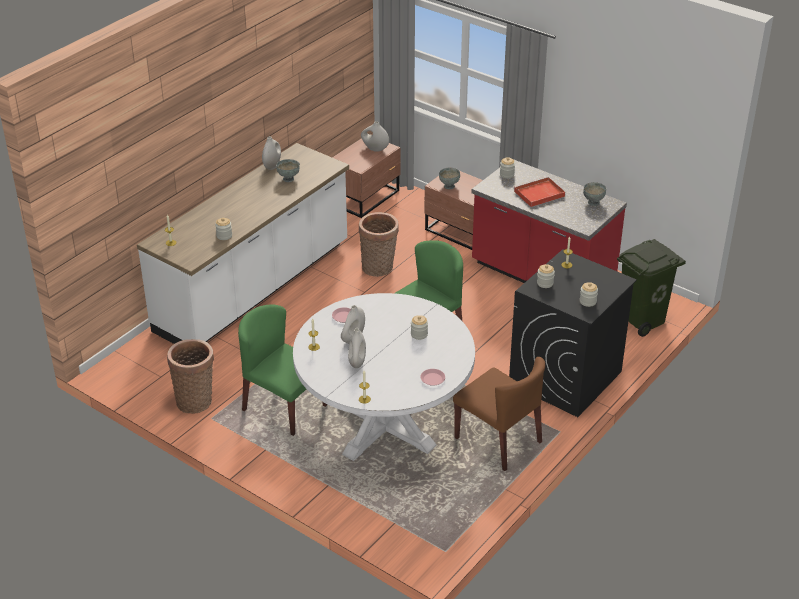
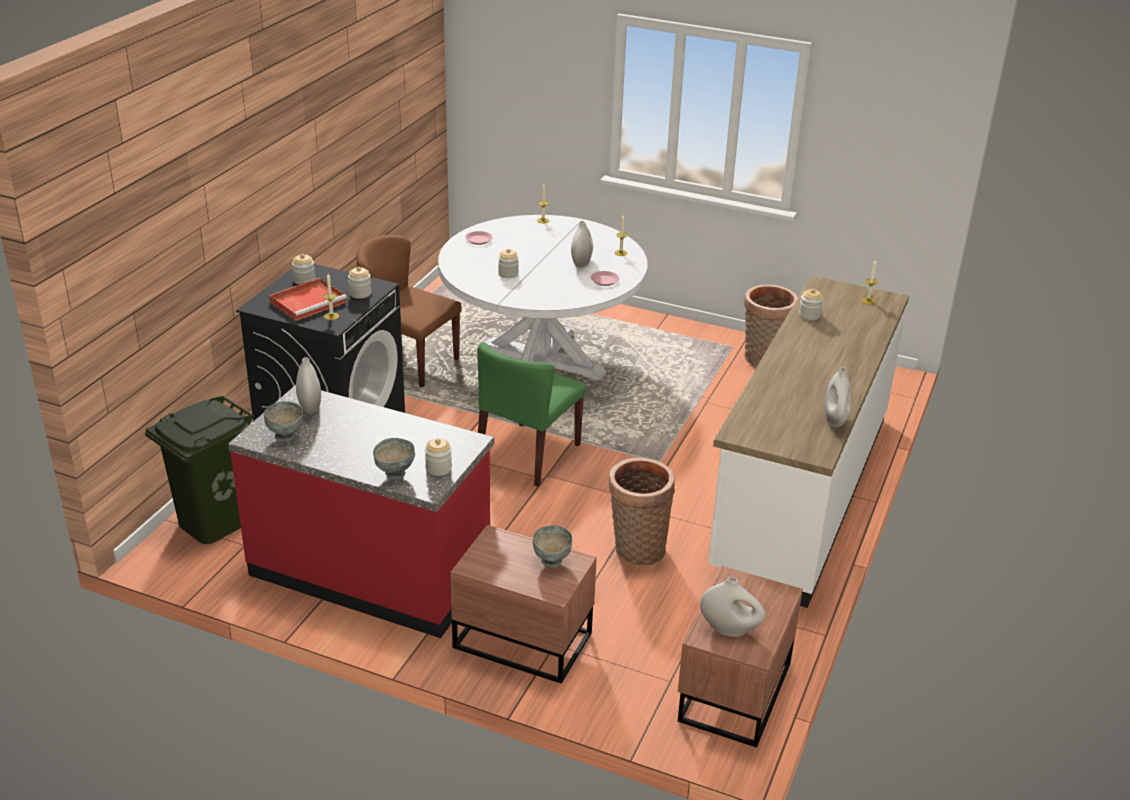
camera: 165 degrees right, 5 degrees down
green chair [238,304,327,436] -> none
grey bowl [276,159,300,182] -> grey bowl moved to [373,438,415,479]
white vase [348,328,366,368] -> white vase moved to [296,357,321,413]
red tray [514,176,565,207] -> red tray moved to [269,278,347,321]

